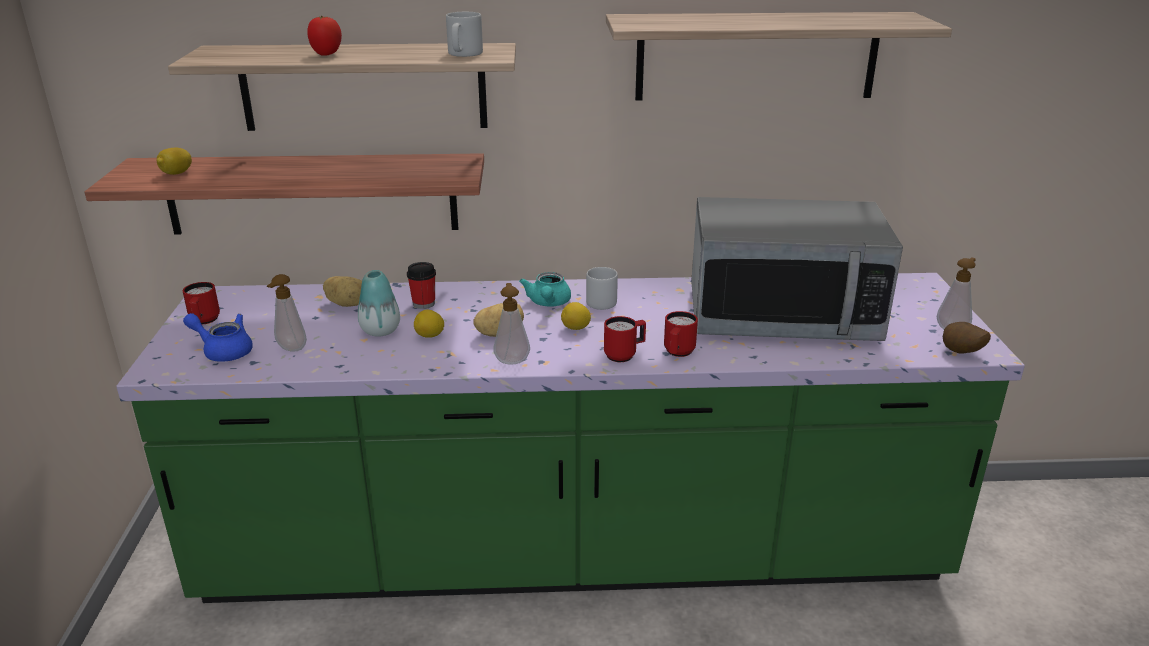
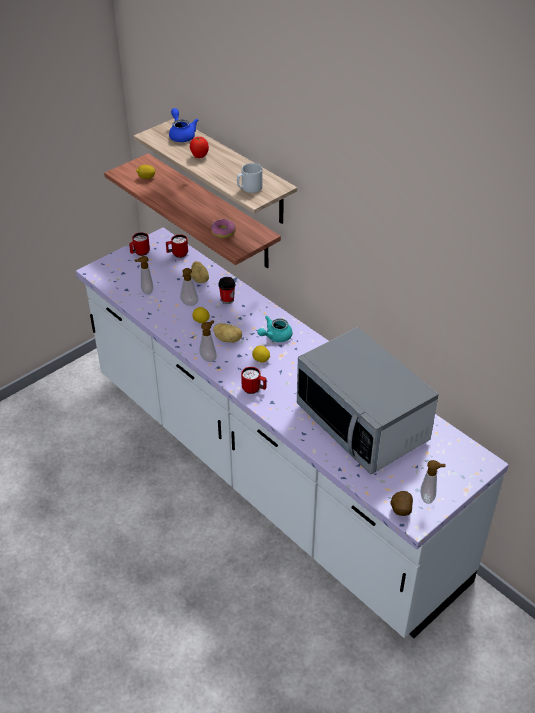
camera: 50 degrees right, 15 degrees up
green counter [116,273,1025,603] -> white counter [76,227,509,638]
blue teapot [183,313,253,362] -> blue teapot moved to [169,108,198,142]
vase [358,270,400,337] -> soap dispenser [180,268,198,306]
grey mug [586,267,618,310] -> none
shelf [606,12,952,100] -> none
red mug [664,311,698,357] -> red mug moved to [166,234,188,258]
none -> donut [211,219,236,238]

